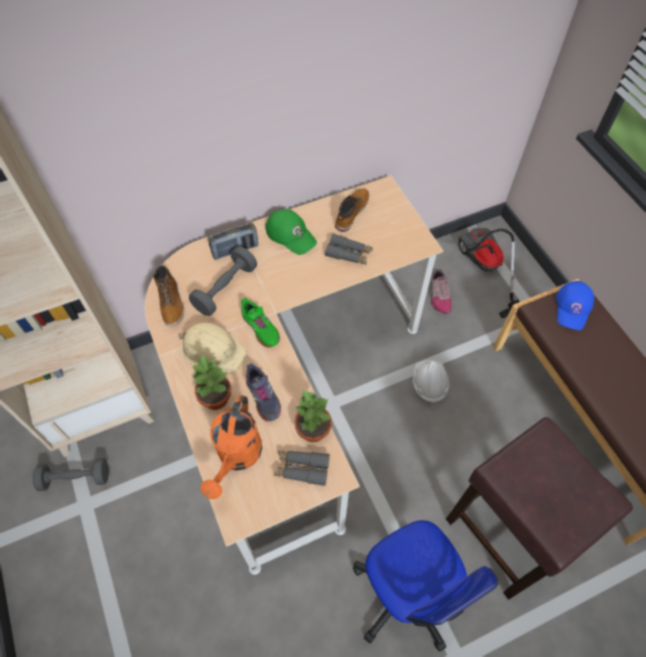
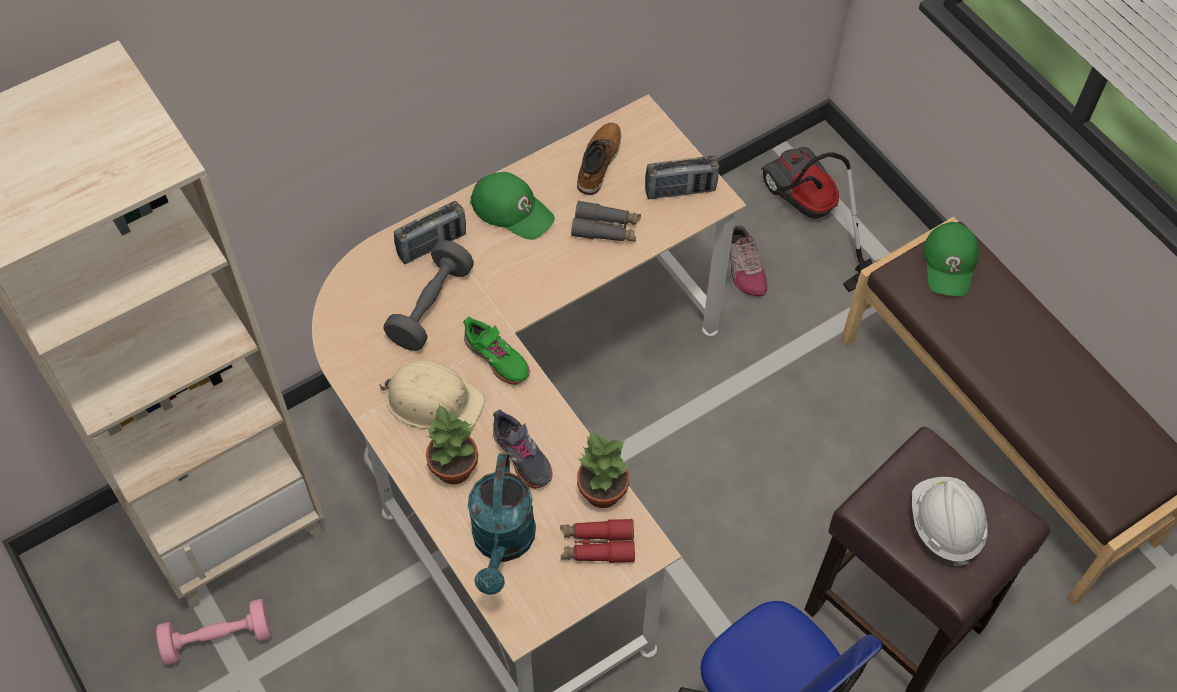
camera: 10 degrees left, 0 degrees up
grey dumbbell [33,458,109,491] -> pink dumbbell [156,599,271,665]
boot [153,265,184,326] -> none
orange watering can [200,395,262,499] -> turquoise watering can [468,453,536,595]
grey binoculars [274,451,330,486] -> red binoculars [560,519,635,563]
white hard hat [413,360,449,404] -> white hard hat moved to [912,477,987,566]
blue cap [556,281,594,330] -> green cap [923,222,979,297]
none -> radio [645,156,719,199]

